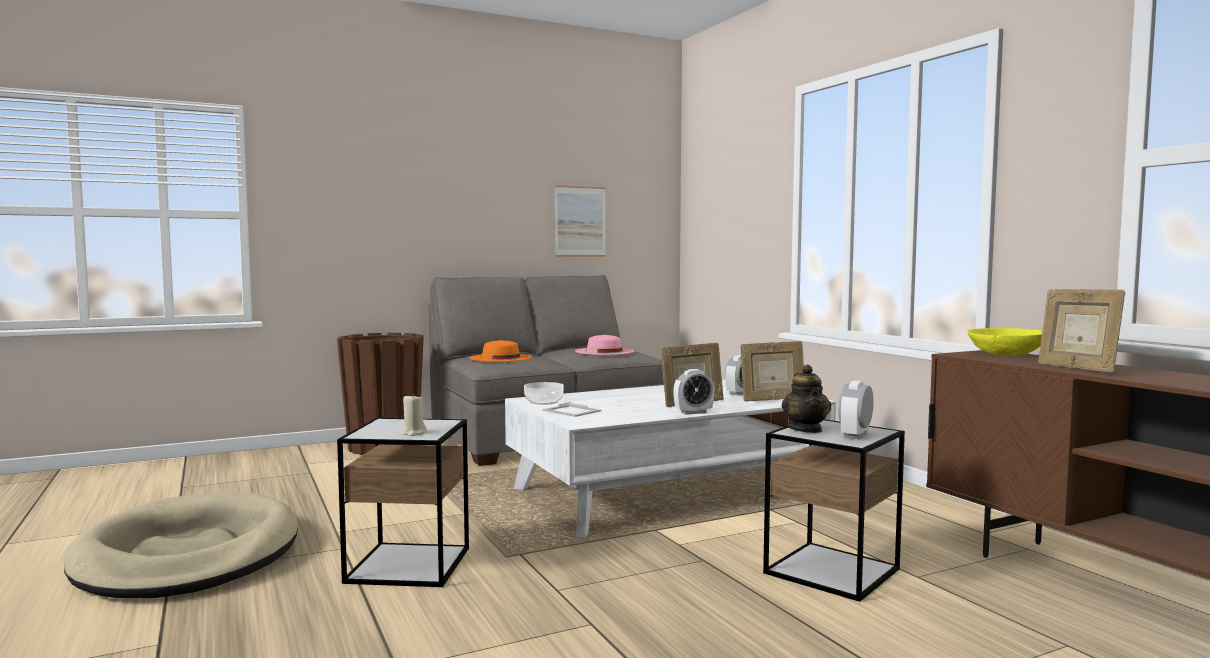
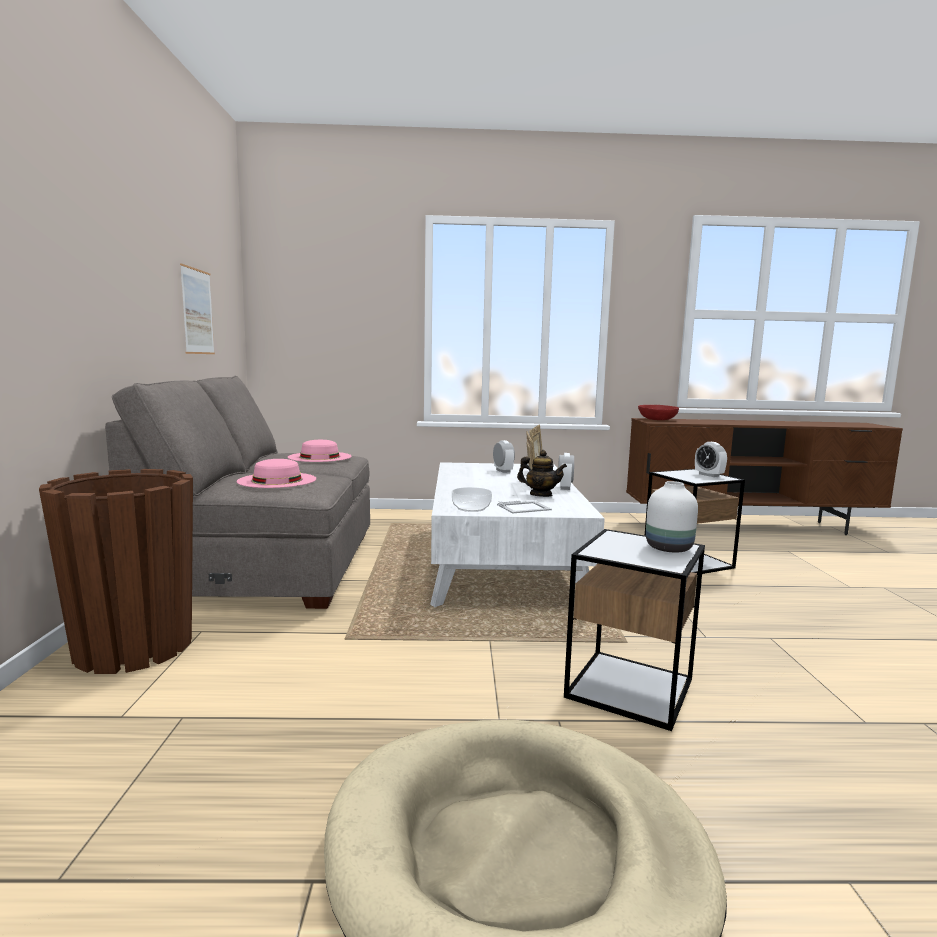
camera: 65 degrees left, 5 degrees up
beige candle [402,394,427,436] -> white vase [646,481,698,553]
orange hat [470,340,532,362] -> pink hat [237,459,316,488]
teapot [782,365,831,433] -> teapot moved to [517,450,567,497]
yellow bowl [967,328,1042,356] -> red bowl [638,405,679,420]
picture frame [1038,289,1126,372] -> none

